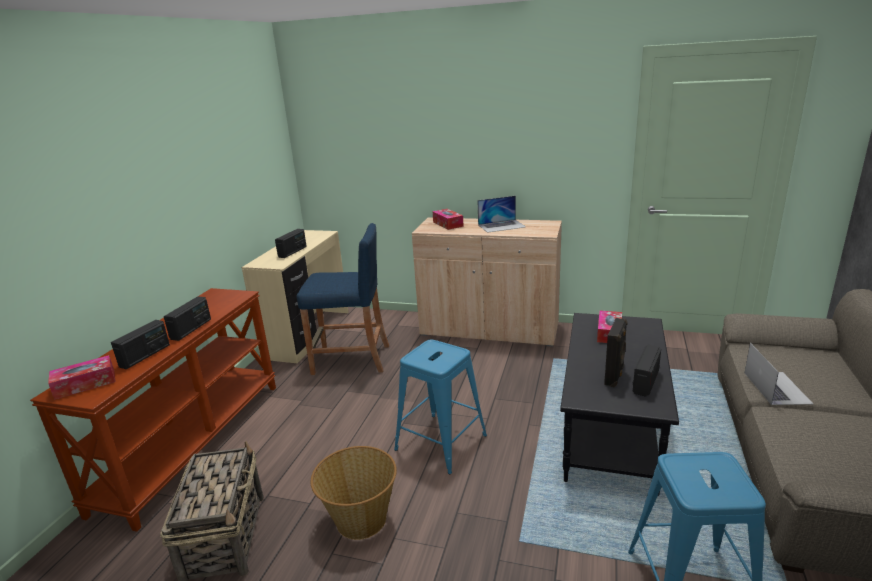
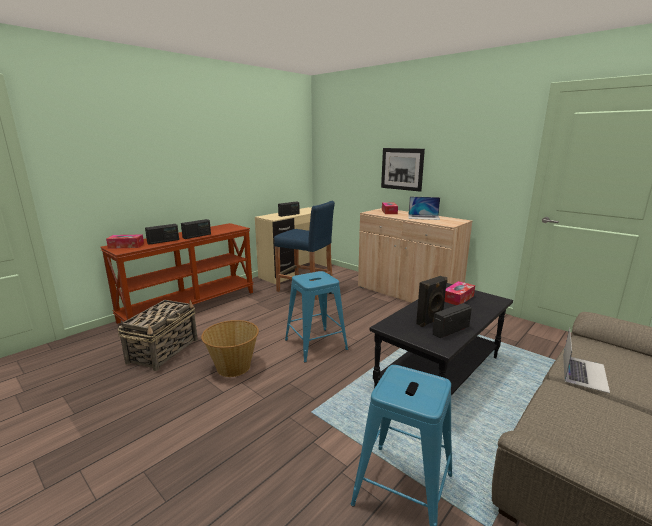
camera: 25 degrees right, 5 degrees down
none -> picture [381,148,425,192]

